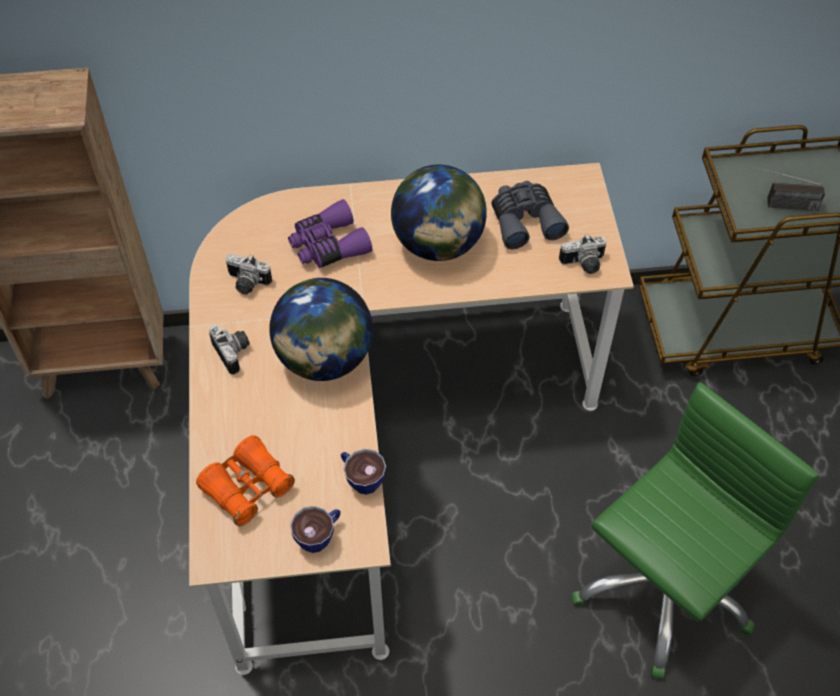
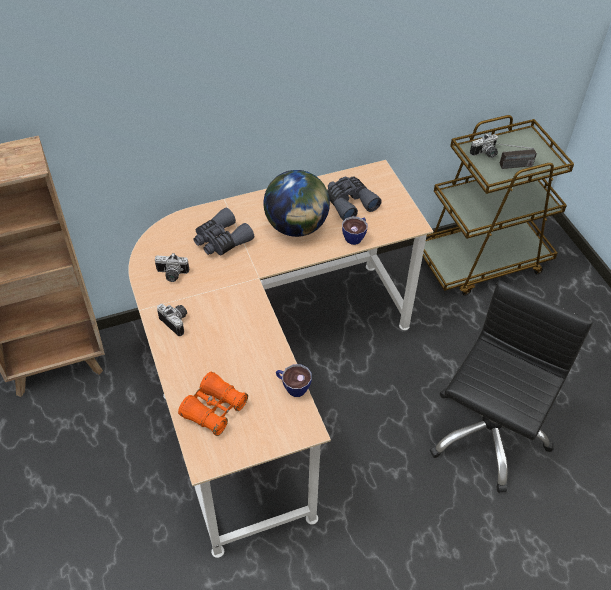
camera: 15 degrees left, 5 degrees down
globe [269,278,373,381] -> none
purple binoculars [288,199,373,268] -> grey binoculars [194,208,254,255]
cup [290,506,341,553] -> cup moved to [342,216,367,245]
camera [559,234,607,274] -> camera moved to [470,134,498,158]
green office chair [571,382,819,679] -> black office chair [430,280,593,493]

